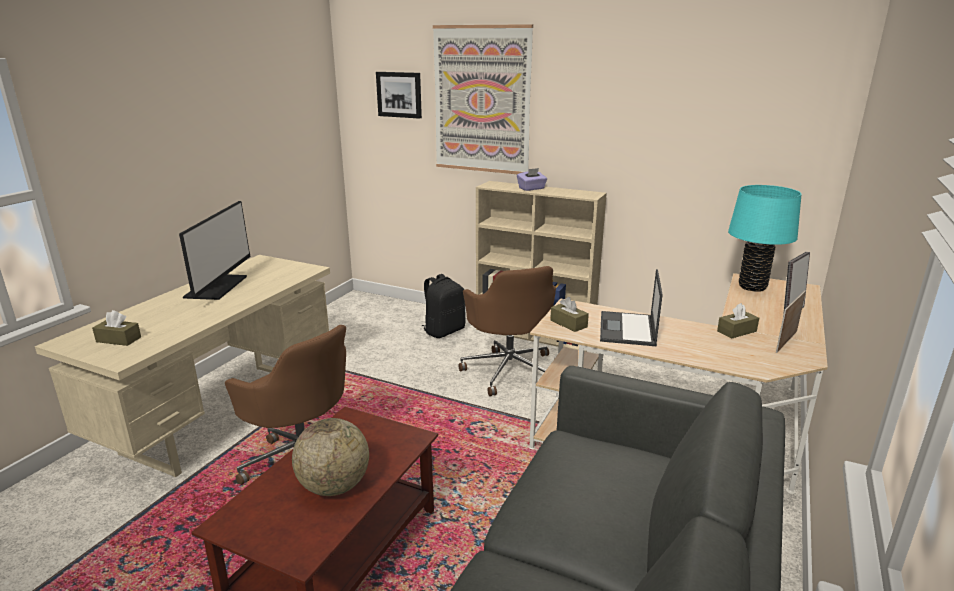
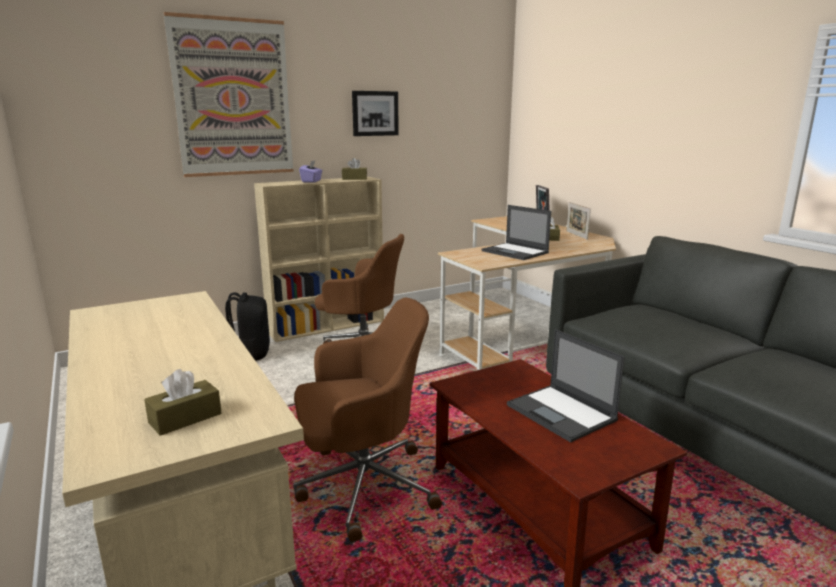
camera: 55 degrees left, 5 degrees down
monitor [179,201,251,300] -> none
globe [292,418,369,496] -> laptop [507,329,625,443]
picture [376,72,422,119] -> picture moved to [352,91,399,136]
brown tissue box [550,297,589,332] -> brown tissue box moved to [342,158,367,180]
turquoise table lamp [728,185,802,292] -> none

